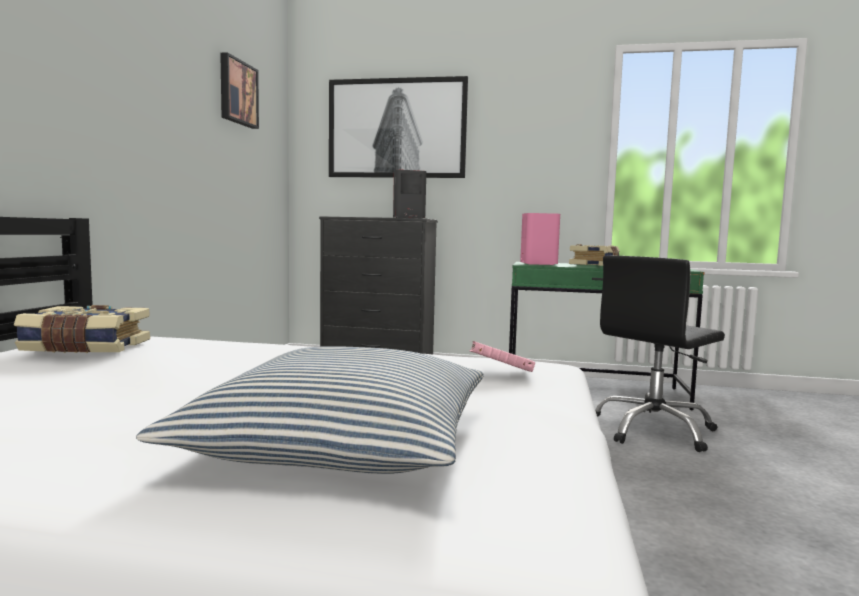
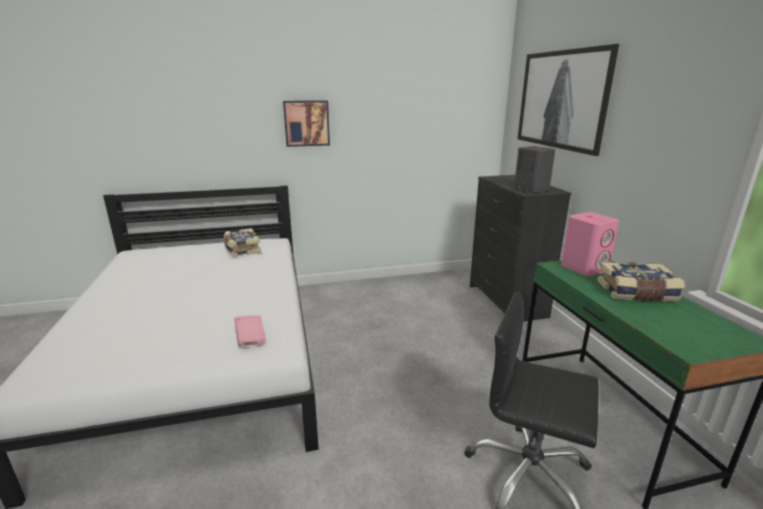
camera: 65 degrees right, 15 degrees up
pillow [136,346,483,474] -> none
picture [220,52,259,129] -> picture moved to [283,100,330,147]

